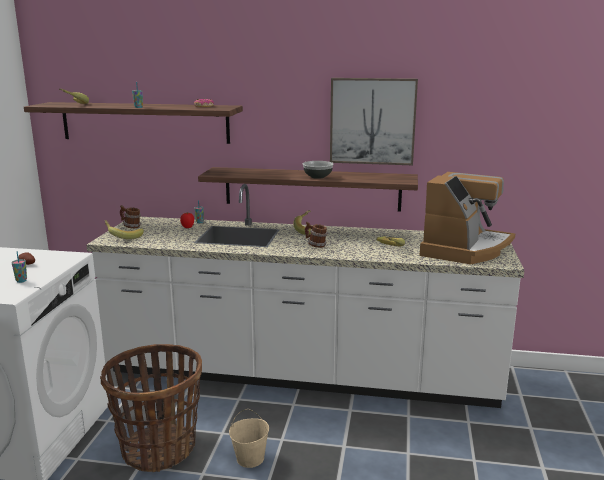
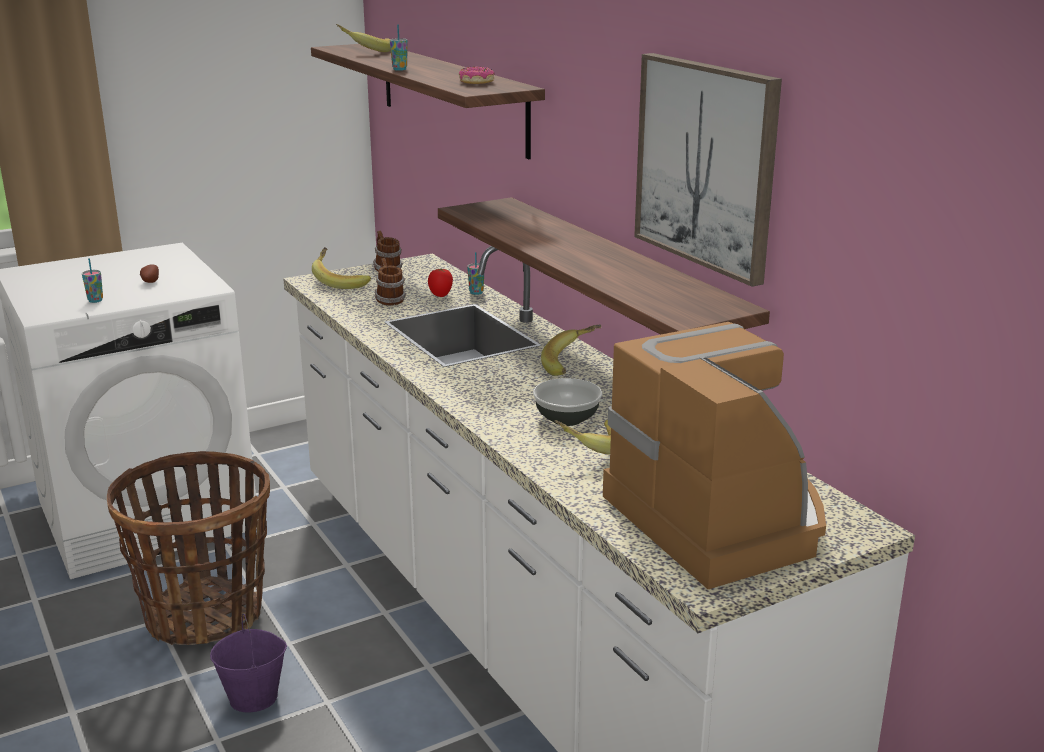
camera: 50 degrees right, 5 degrees up
beige bucket [229,409,269,468] -> purple bucket [210,613,287,712]
bowl [303,161,334,179] -> bowl moved to [533,378,602,426]
mug [305,222,327,248] -> mug moved to [375,258,406,306]
coffee machine [420,172,515,265] -> coffee machine turned 105 degrees counterclockwise [603,322,826,589]

